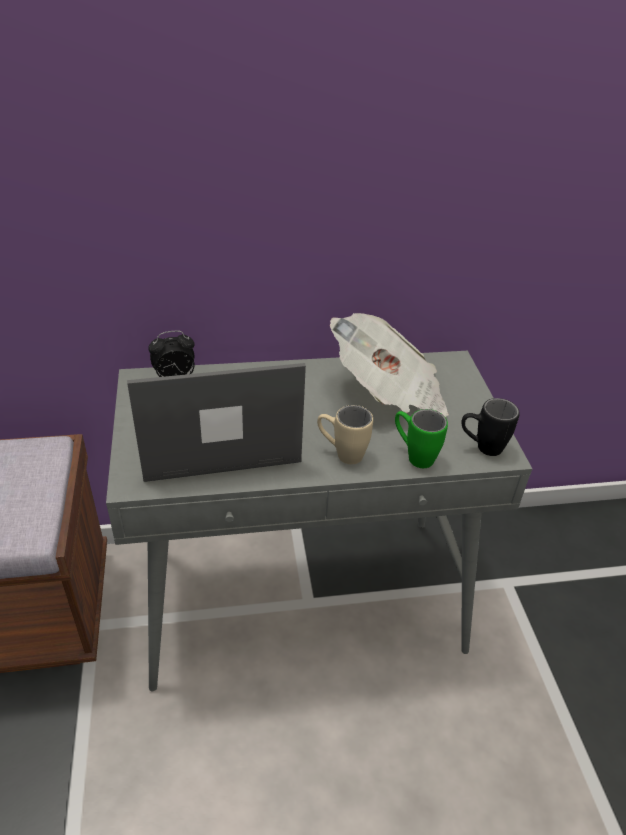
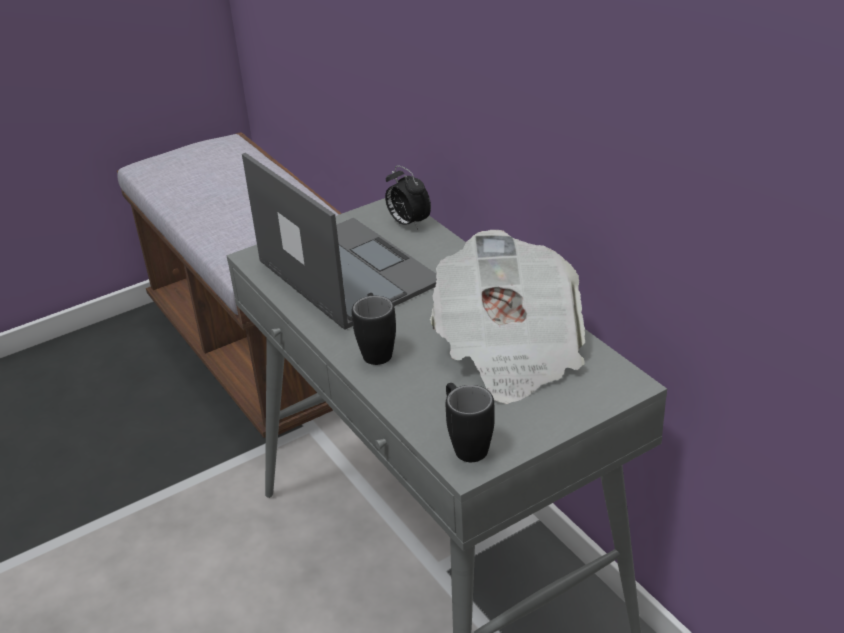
camera: 70 degrees right, 5 degrees down
beige mug [317,405,373,464] -> black mug [352,293,396,365]
green mug [395,409,448,468] -> none

